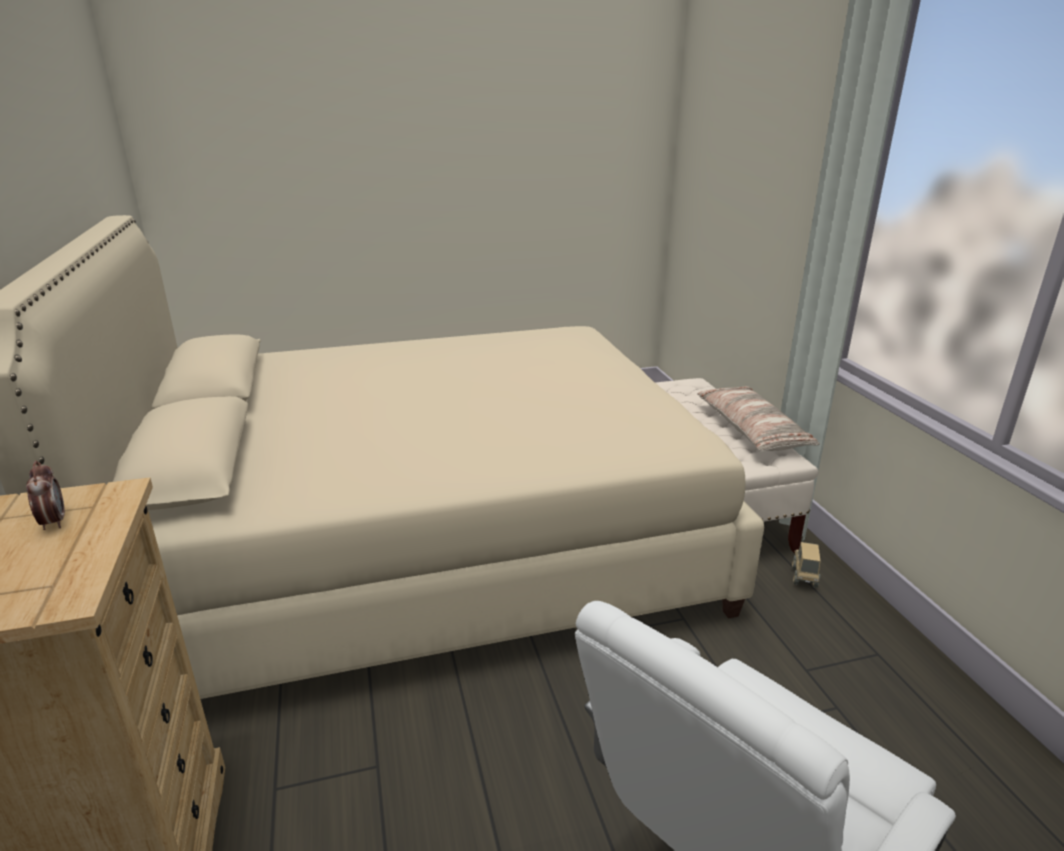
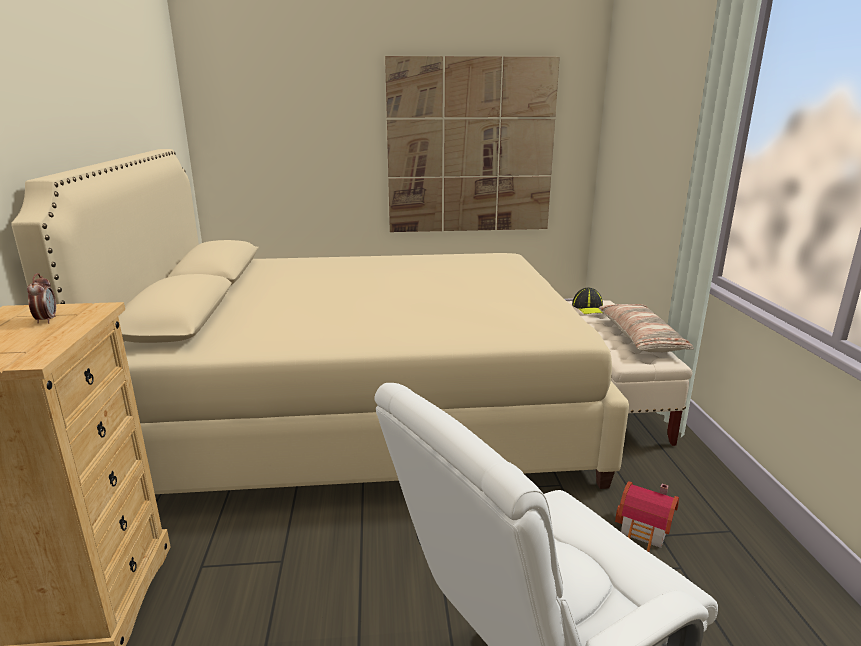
camera: 10 degrees right, 5 degrees down
toy truck [792,542,821,588] -> none
none -> picture [385,56,560,232]
none -> cap [572,287,603,314]
none -> toy house [615,481,679,552]

